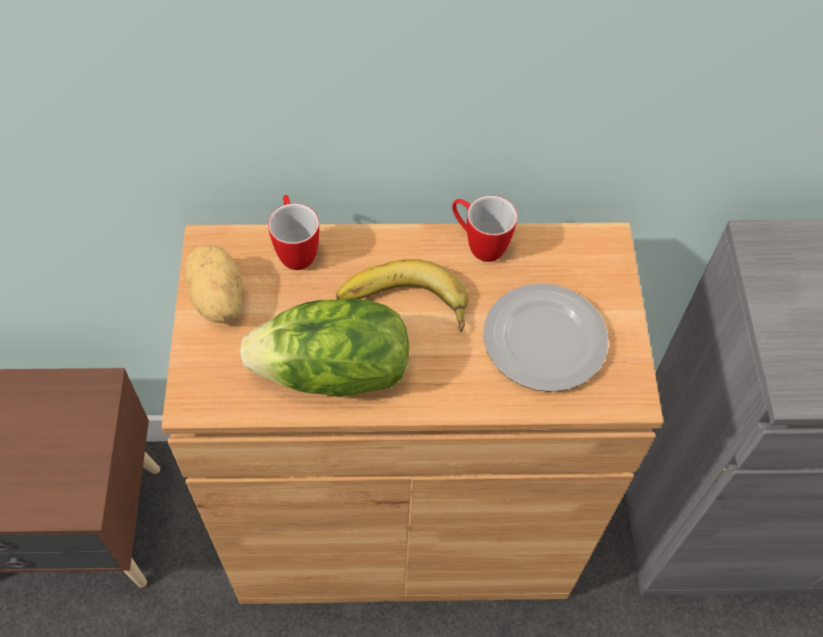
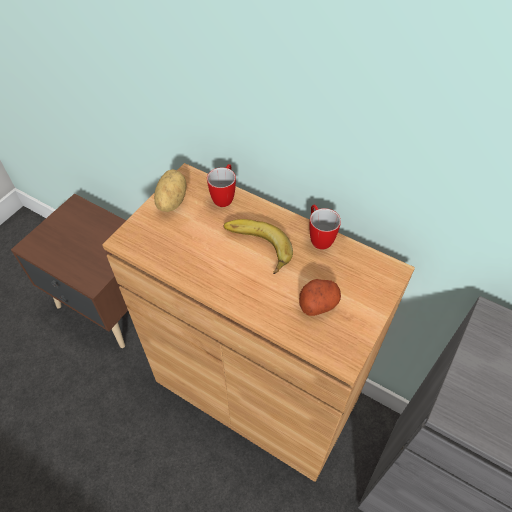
camera: 35 degrees right, 5 degrees down
lettuce [240,298,410,397] -> none
plate [483,283,608,392] -> potato [299,279,341,316]

